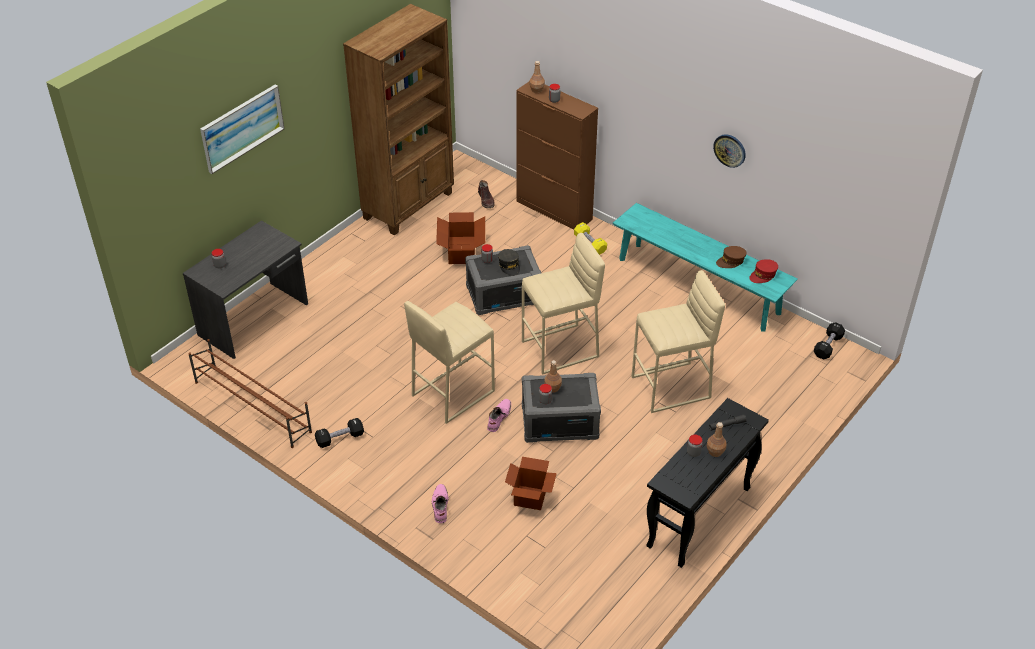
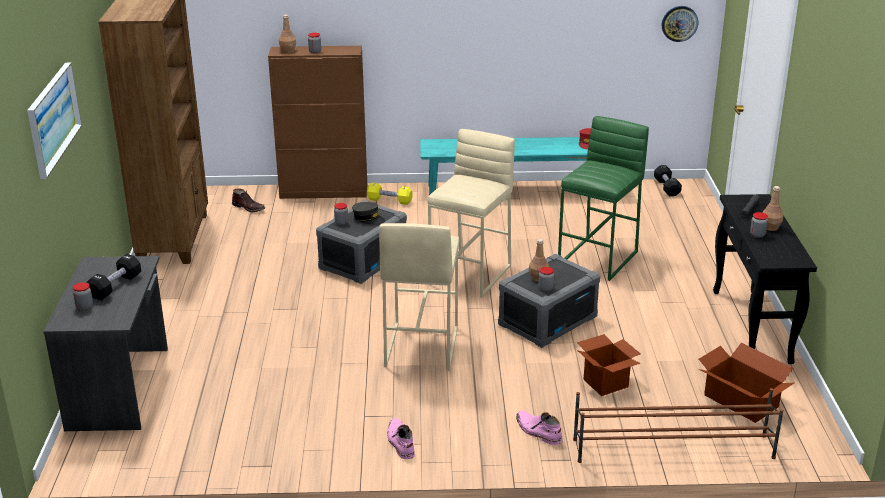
camera: 40 degrees left, 15 degrees down
brown shoe rack [188,339,312,448] -> brown shoe rack moved to [573,388,784,463]
black dumbbell [315,418,364,448] -> black dumbbell moved to [86,254,141,300]
cardboard box [436,212,485,264] -> cardboard box moved to [699,343,794,423]
pink boot [487,399,511,432] -> pink boot moved to [388,418,415,459]
beige stool [631,270,725,413] -> green stool [558,116,649,281]
wall clock [713,134,746,168] -> wall clock moved to [662,6,698,42]
brown cap [716,246,746,268] -> none

